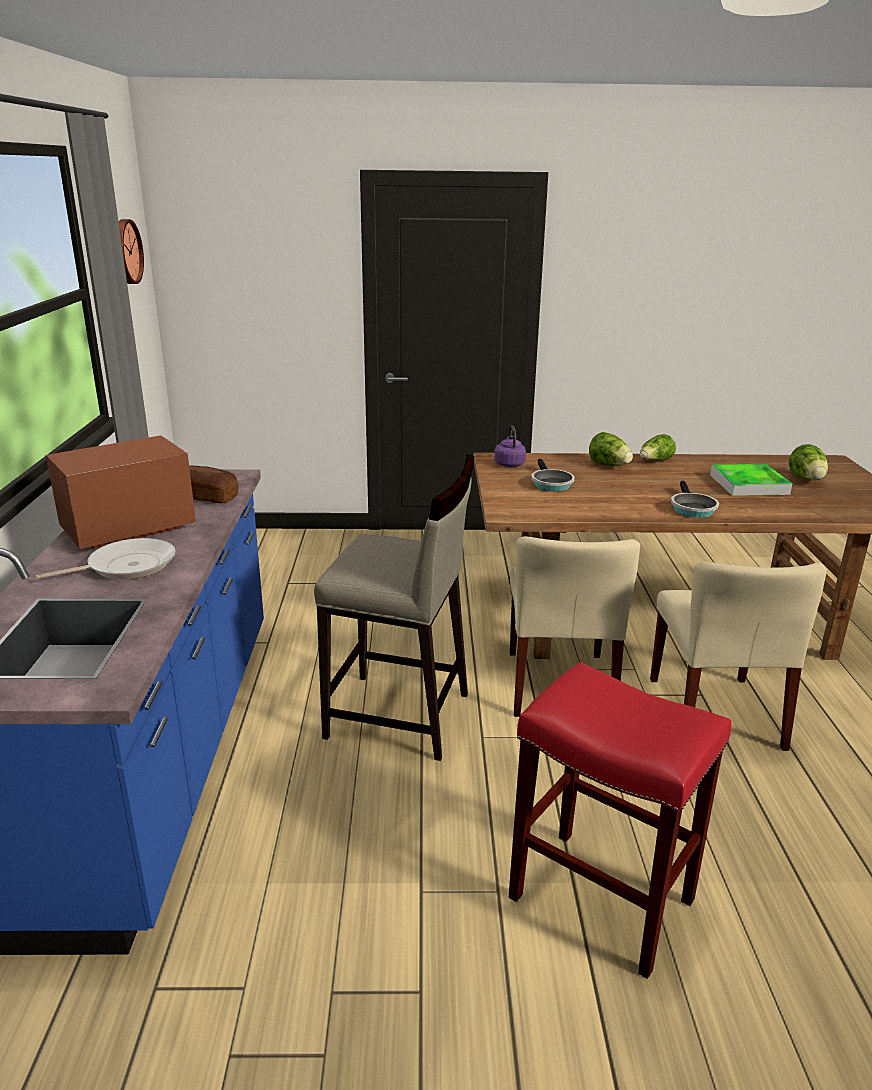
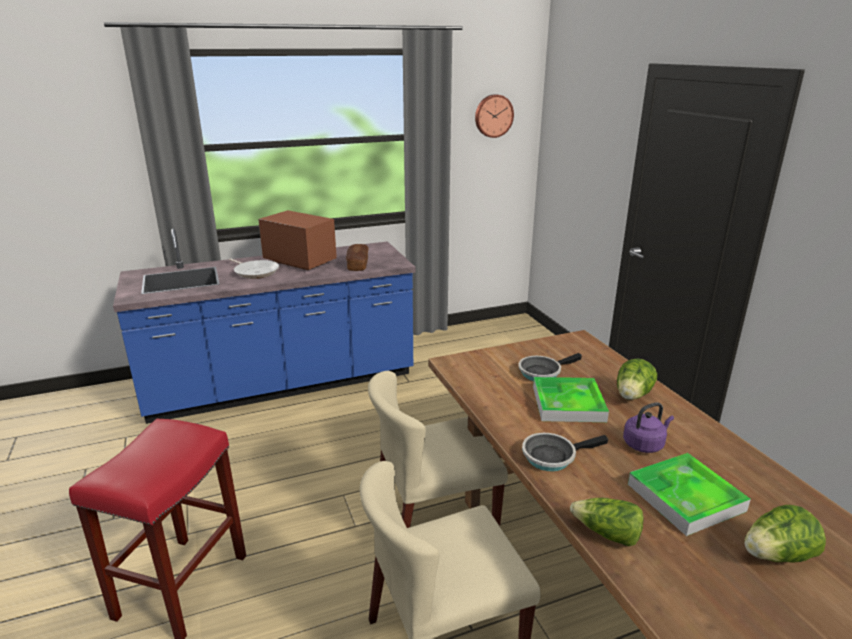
camera: 70 degrees right, 0 degrees up
beige stool [314,454,474,761] -> none
purple kettle [494,426,526,467] -> purple kettle moved to [623,402,674,453]
lettuce [640,434,676,461] -> lettuce moved to [570,498,644,546]
none -> tray [533,377,609,422]

